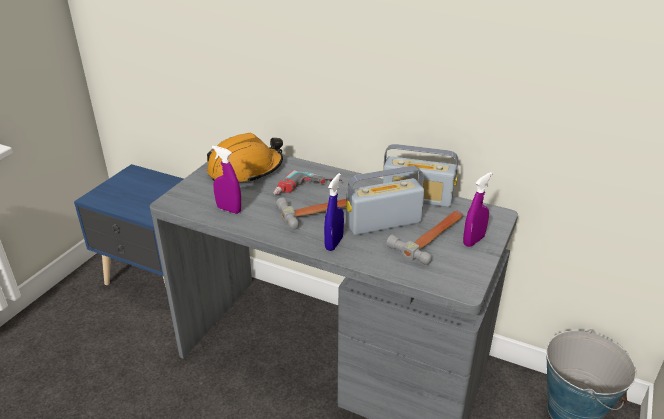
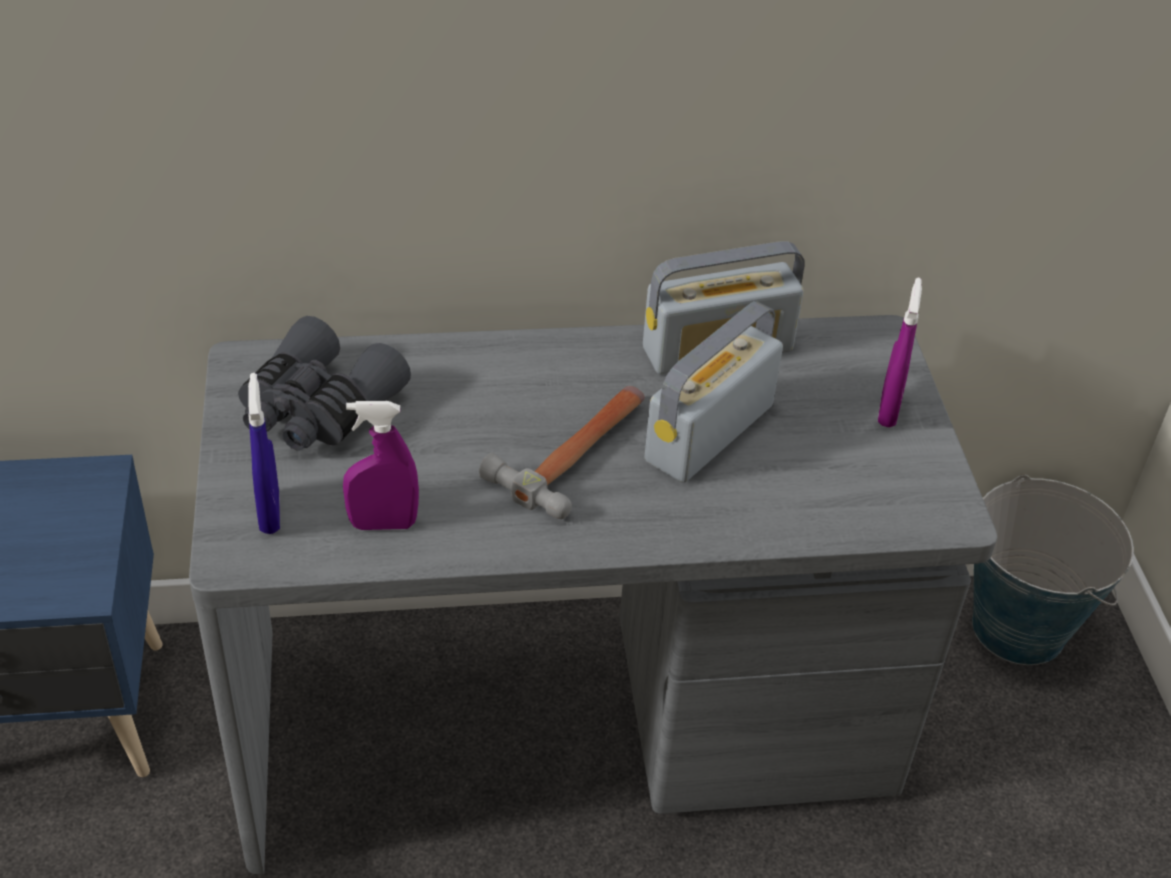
camera: 35 degrees left, 10 degrees up
orange hard hat [207,133,283,183] -> grey binoculars [238,316,411,450]
power drill [274,170,342,195] -> none
blue spray bottle [324,173,344,251] -> blue spray bottle moved to [248,373,280,534]
hammer [386,210,464,265] -> none

